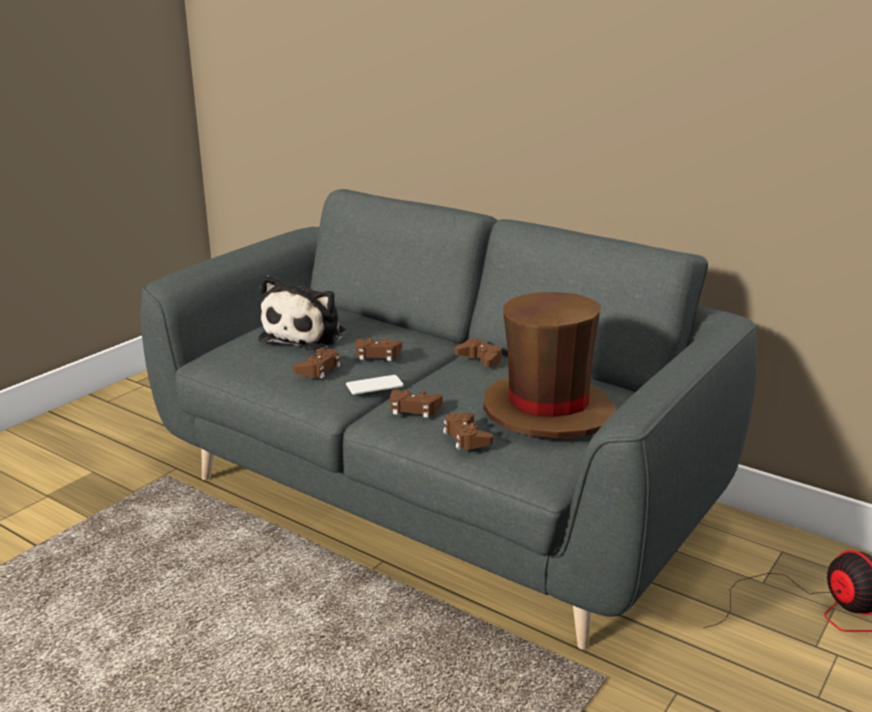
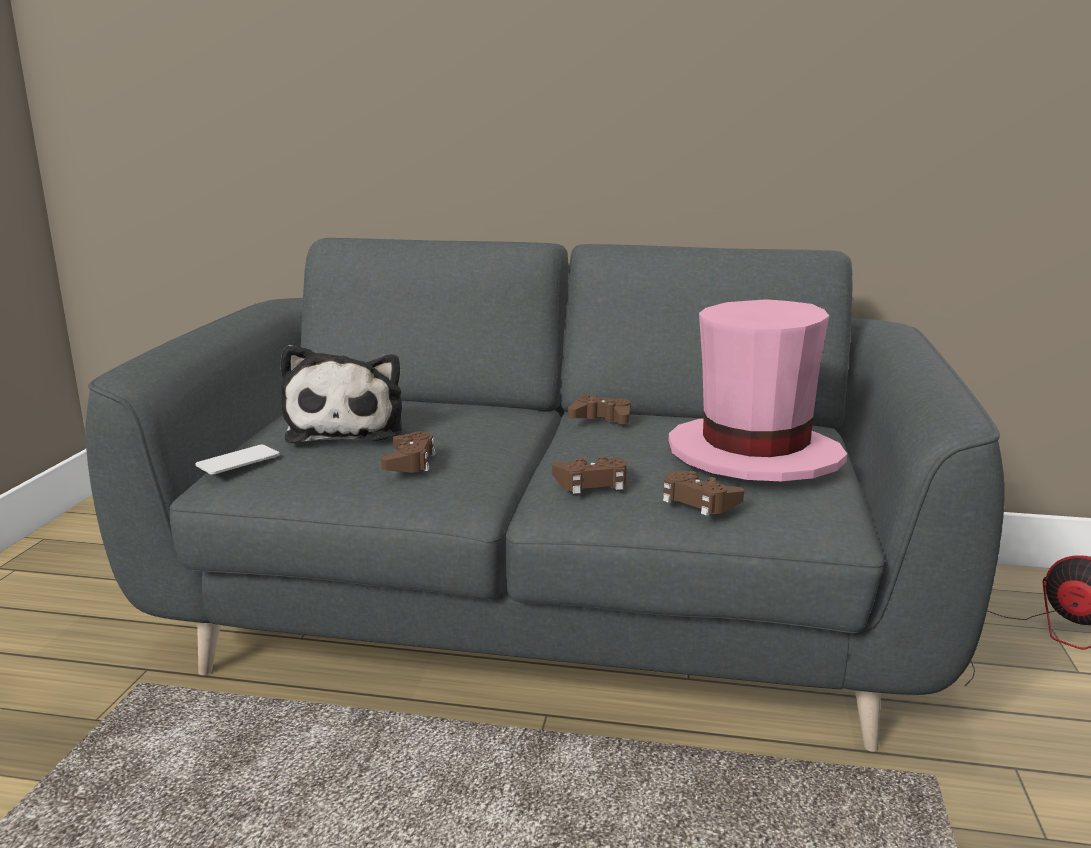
camera: 25 degrees left, 5 degrees down
phone [346,375,403,395] -> phone moved to [195,445,280,475]
brown game controller [356,338,402,361] -> none
brown hat [483,292,616,438] -> pink hat [668,299,847,481]

